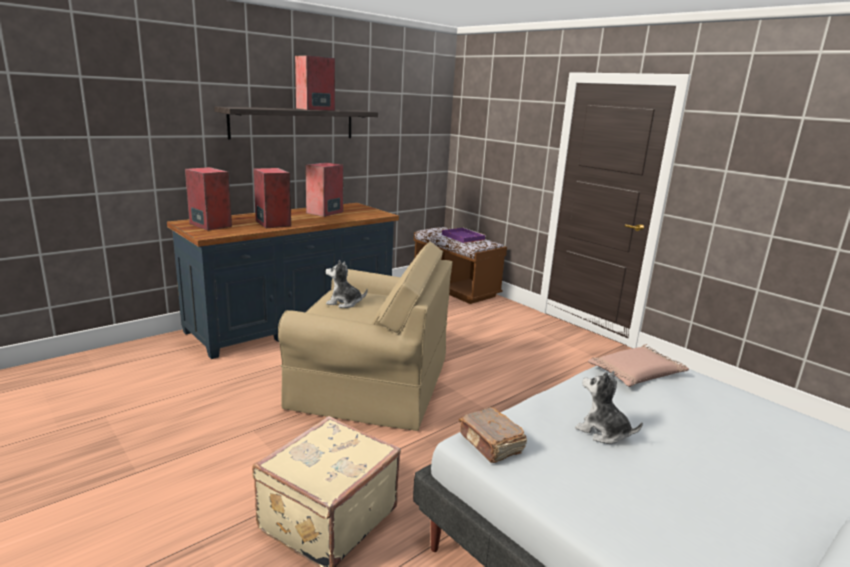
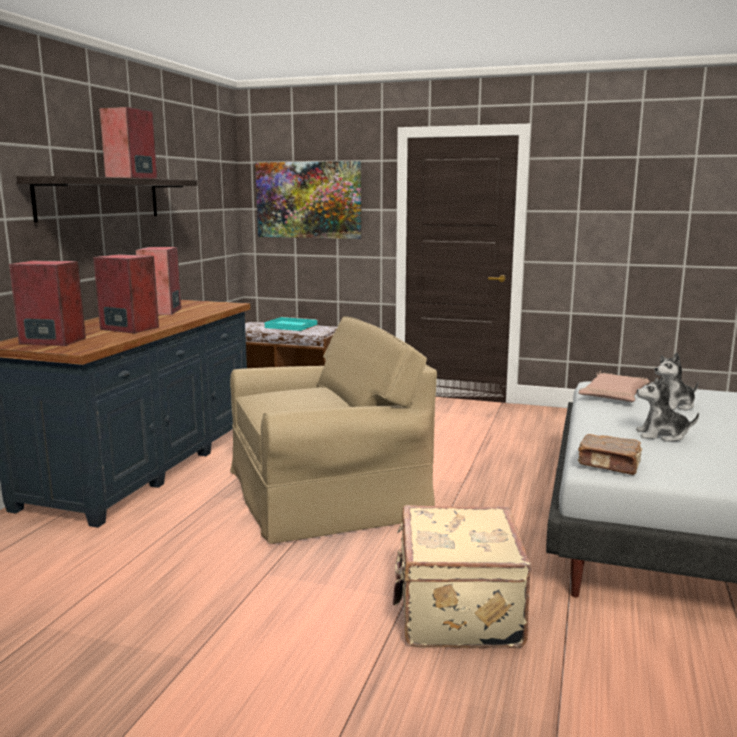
camera: 30 degrees left, 5 degrees down
plush toy [326,260,368,308] -> plush toy moved to [655,352,699,411]
purple tray [442,228,486,243] -> turquoise tray [265,317,318,331]
none -> picture [255,161,361,239]

